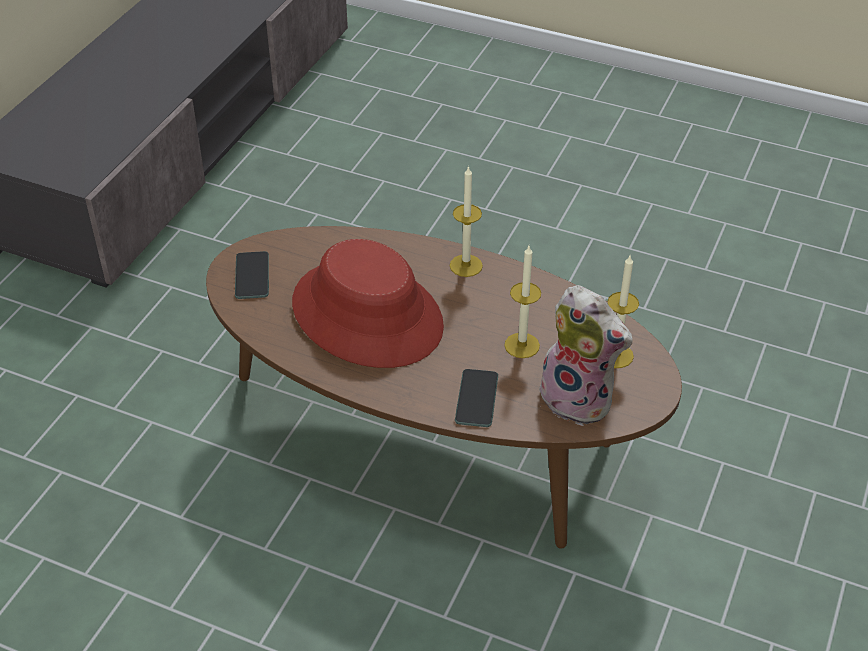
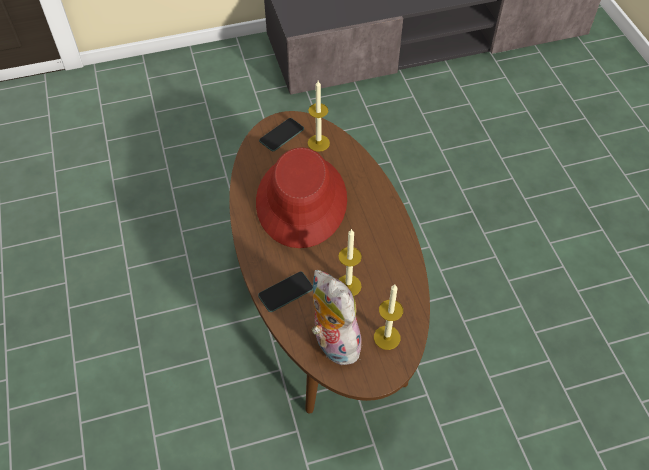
camera: 50 degrees right, 10 degrees up
candle [450,166,483,277] -> candle moved to [307,81,330,152]
plush toy [533,285,633,426] -> plush toy turned 150 degrees clockwise [312,270,362,365]

